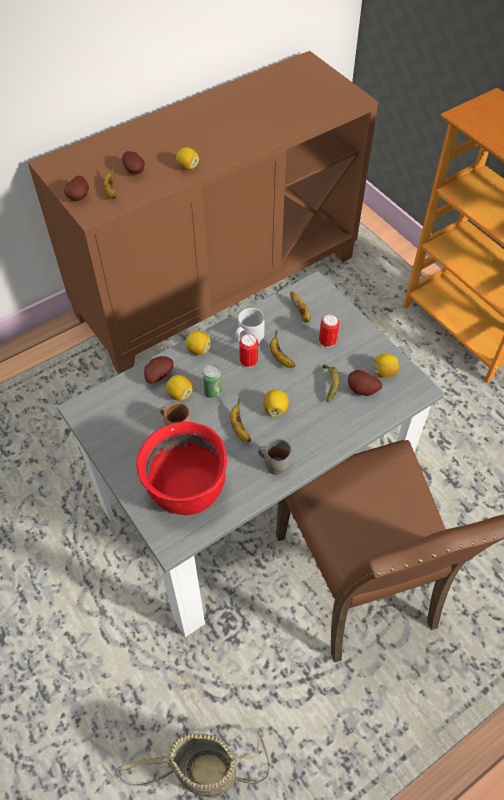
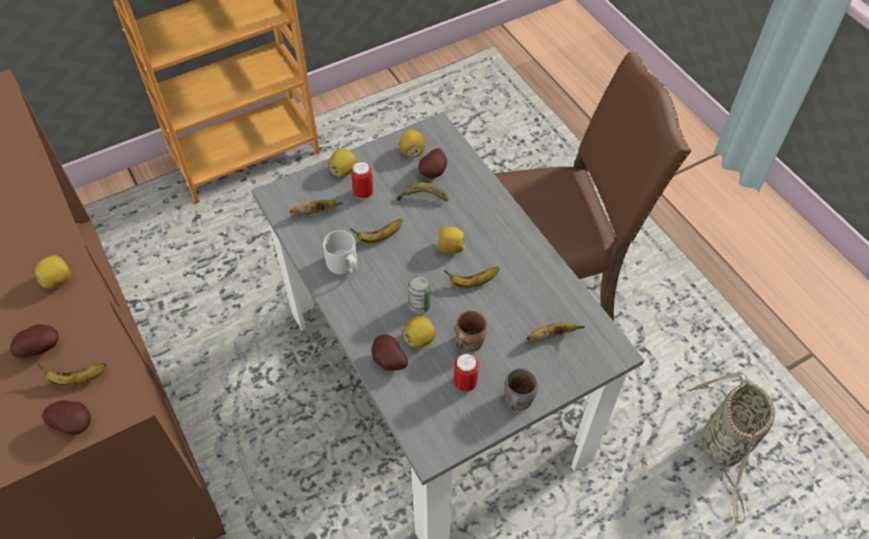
camera: 85 degrees left, 0 degrees up
red cooking pot [136,421,227,515] -> banana [527,322,585,342]
lemon [185,331,211,355] -> lemon moved to [329,149,357,177]
can [239,334,258,368] -> can moved to [454,353,479,392]
grey mug [258,439,292,475] -> grey mug moved to [504,368,538,411]

